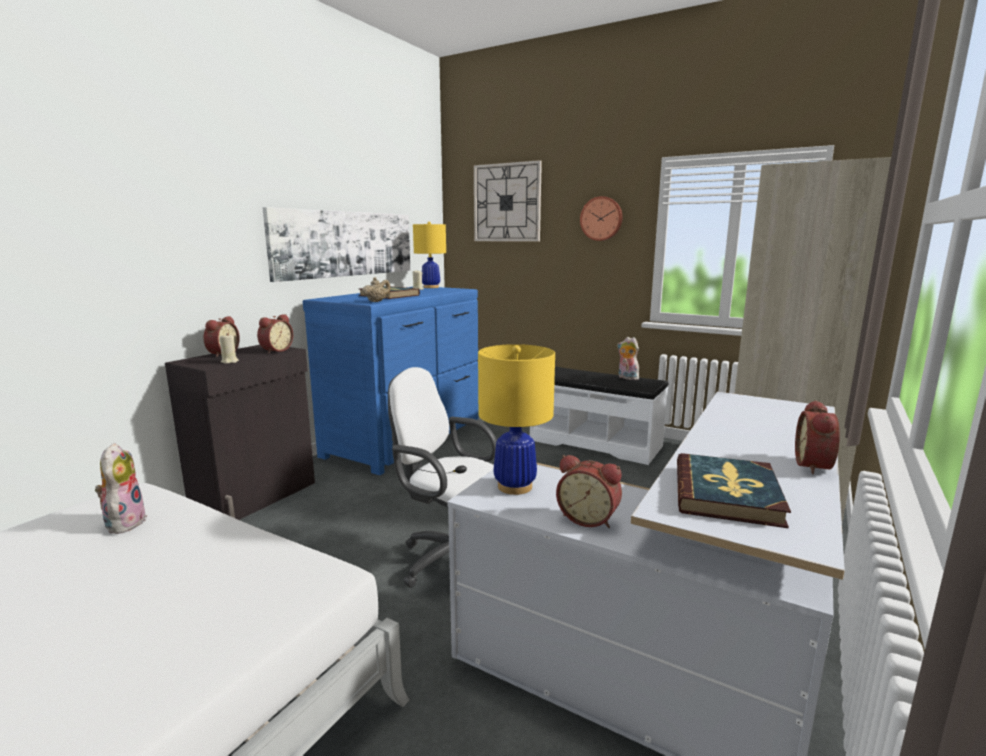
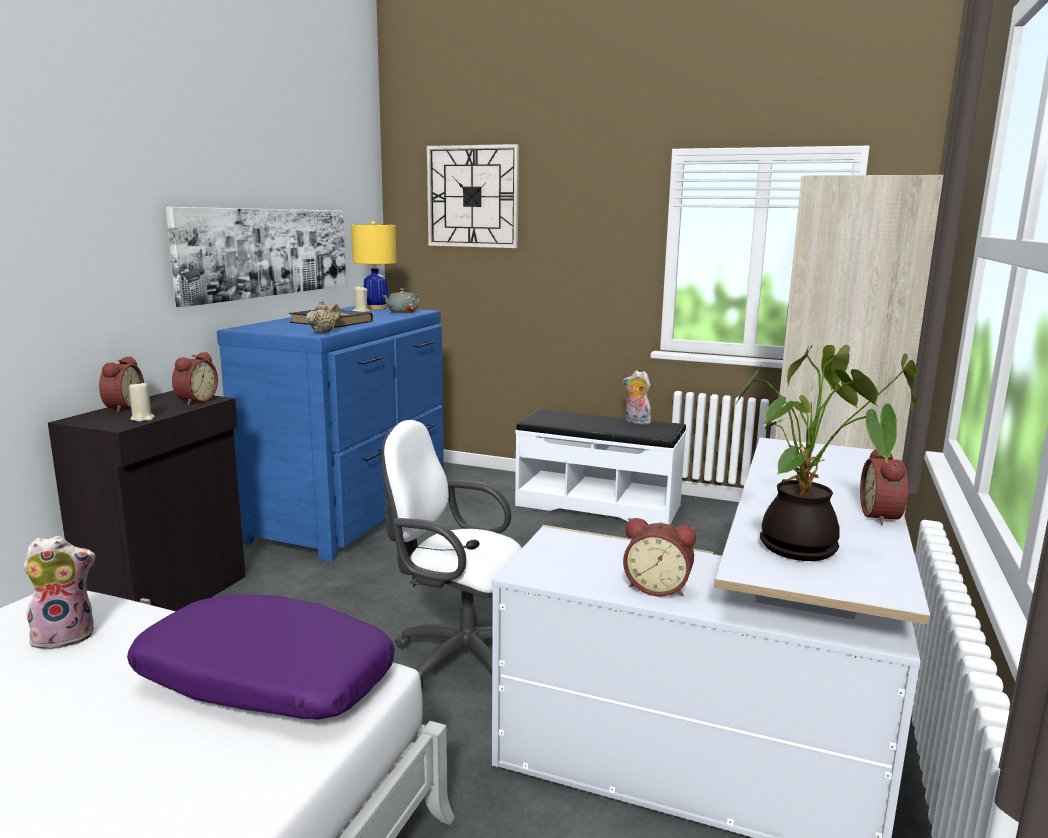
camera: 10 degrees left, 0 degrees up
plush toy [95,443,147,534] -> plush toy turned 90 degrees clockwise [23,536,96,649]
yellow table lamp [478,344,555,495] -> none
wall clock [580,196,623,241] -> none
book [677,453,791,528] -> potted plant [737,345,917,561]
none -> purple pillow [127,595,395,720]
none -> grey teapot [382,288,420,313]

